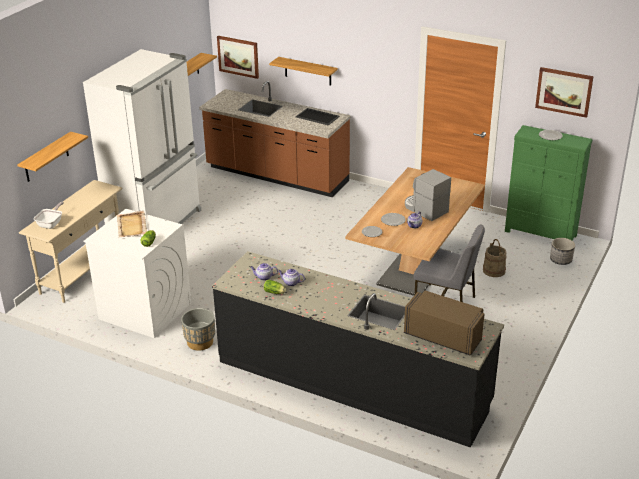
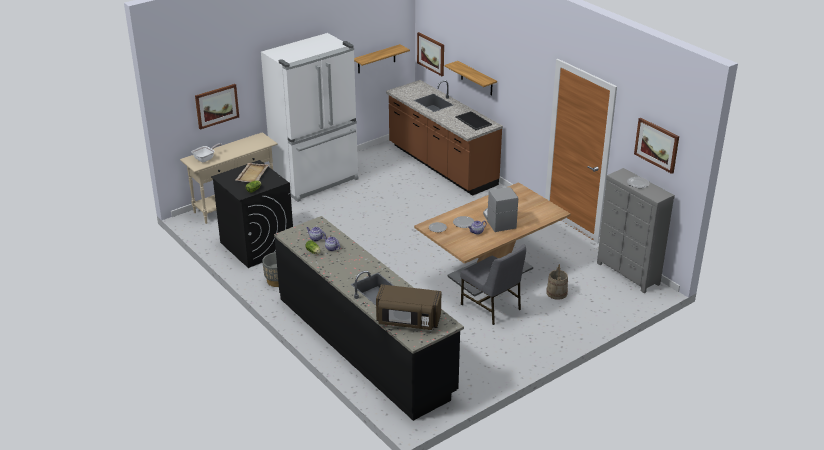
camera: 25 degrees right, 0 degrees up
shelf [17,132,88,182] -> picture [195,84,239,130]
white washing machine [84,209,191,338] -> black washing machine [211,160,293,268]
brown microwave [404,291,485,356] -> brown microwave turned 135 degrees clockwise [376,284,441,330]
green dresser [505,125,592,241] -> grey dresser [597,168,675,293]
planter [550,238,575,265] -> none

